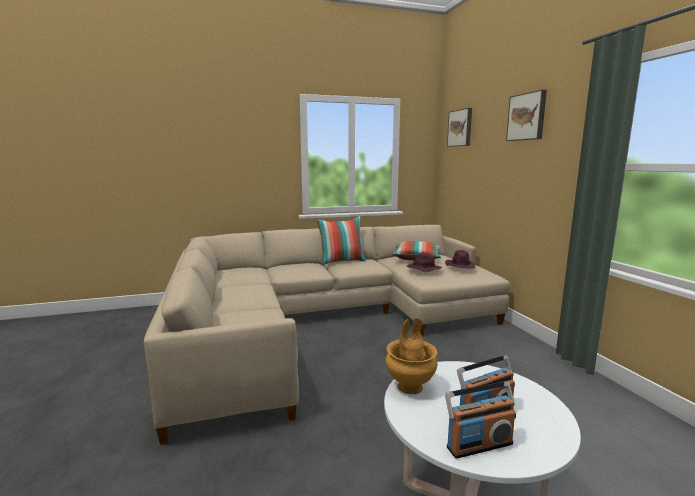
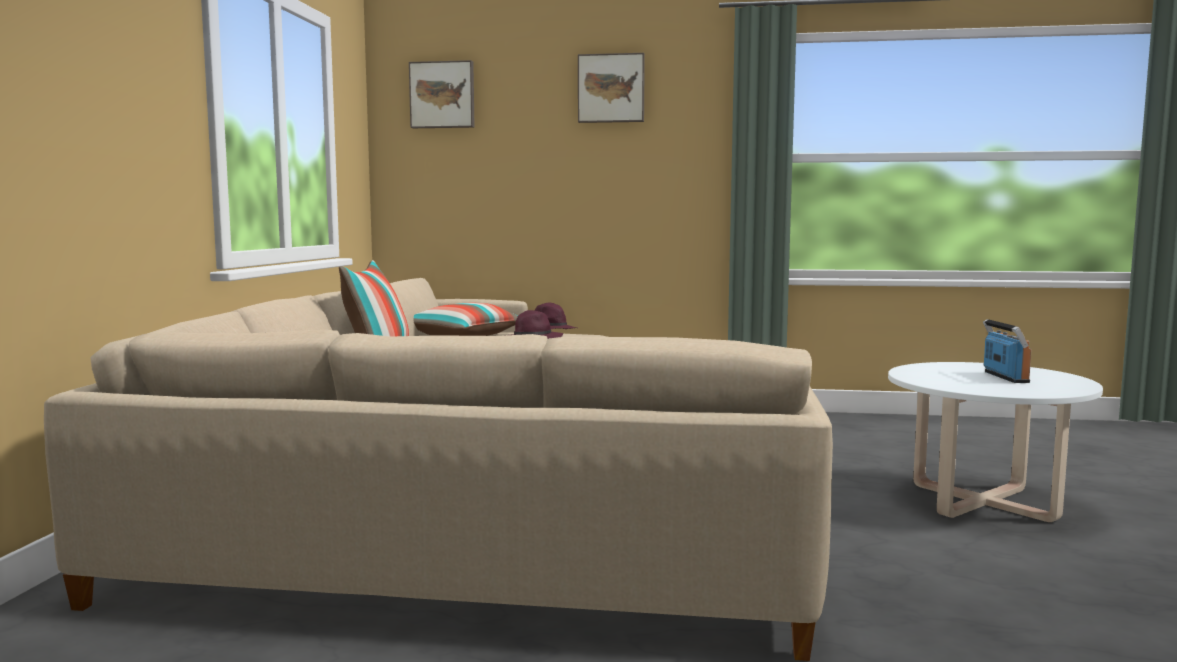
camera: 65 degrees left, 5 degrees down
brown vase [385,318,438,394] -> none
radio [445,381,516,459] -> none

